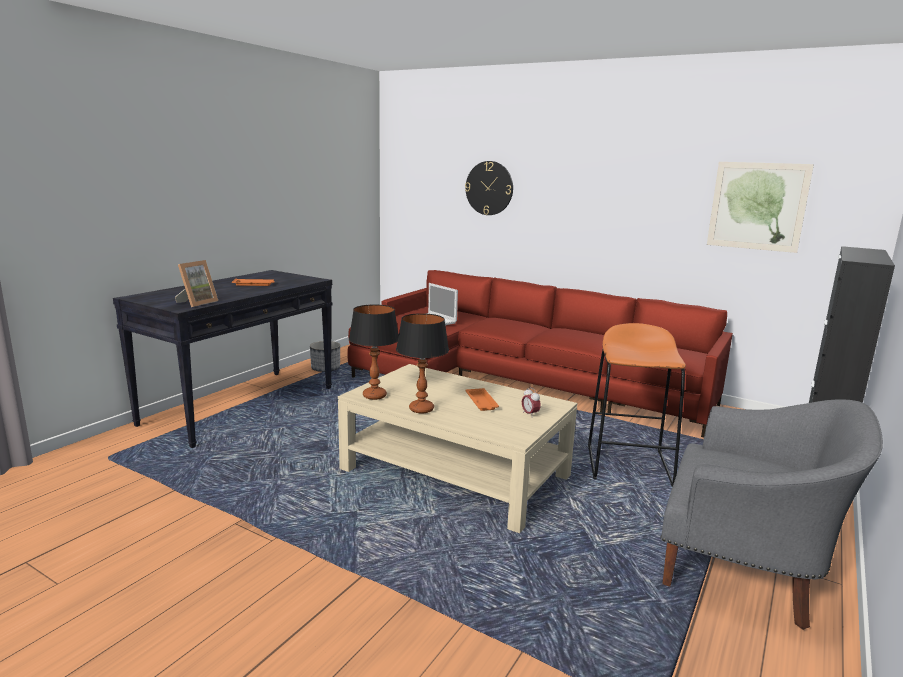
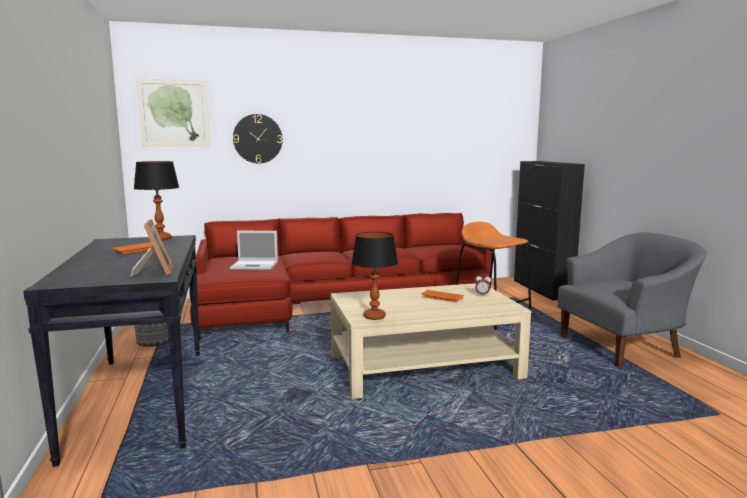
camera: 45 degrees left, 5 degrees down
table lamp [396,313,449,414] -> table lamp moved to [134,161,179,240]
picture [707,162,814,253] -> picture moved to [136,79,210,147]

